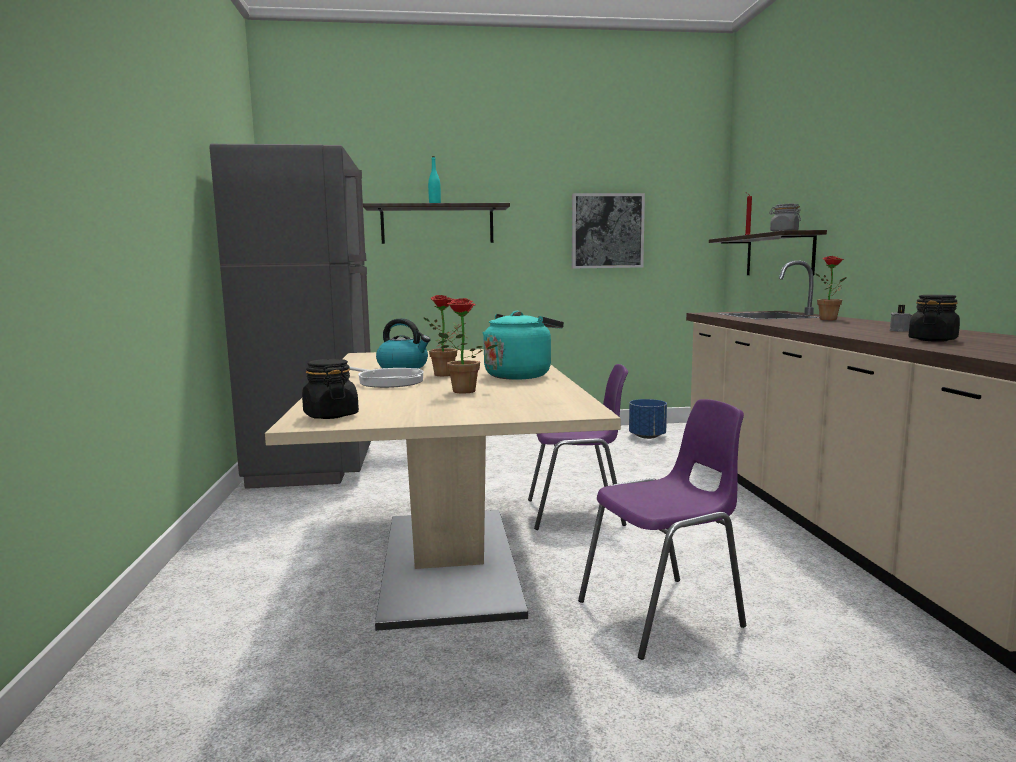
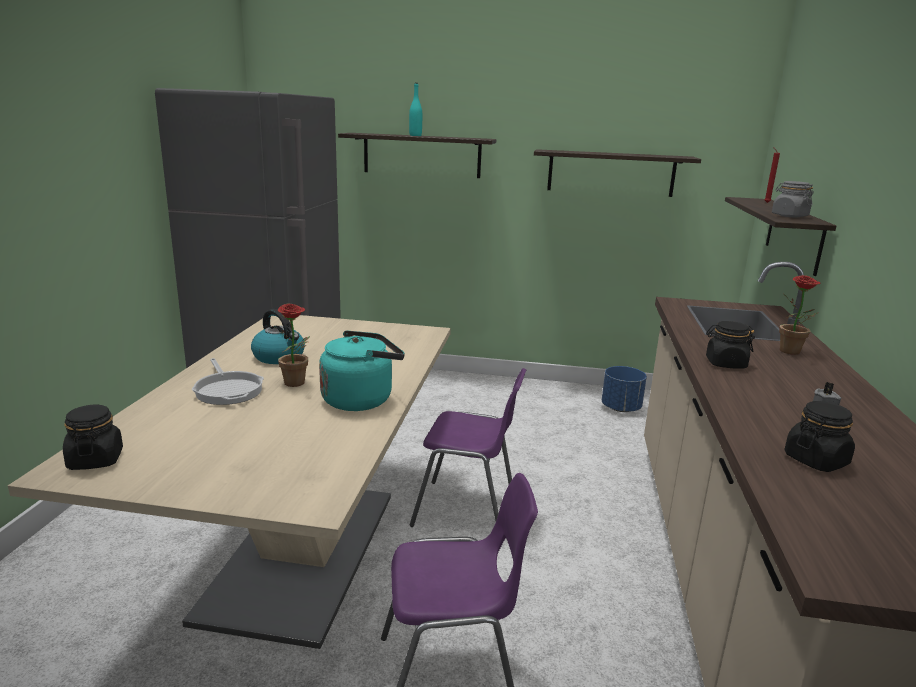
camera: 15 degrees right, 10 degrees up
potted plant [438,298,497,394] -> none
picture [572,193,645,269] -> shelf [534,149,701,197]
none -> black jar [706,321,755,369]

